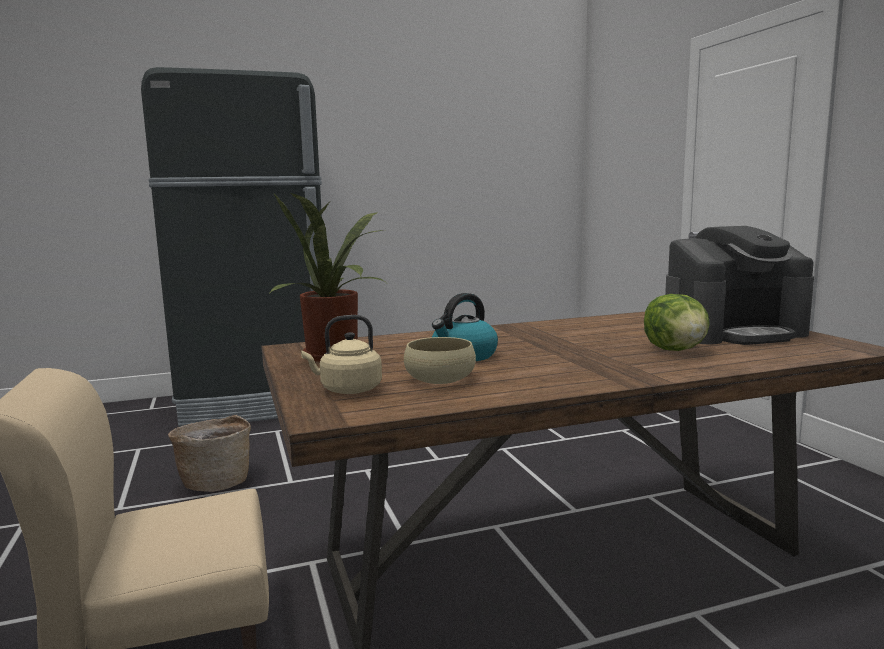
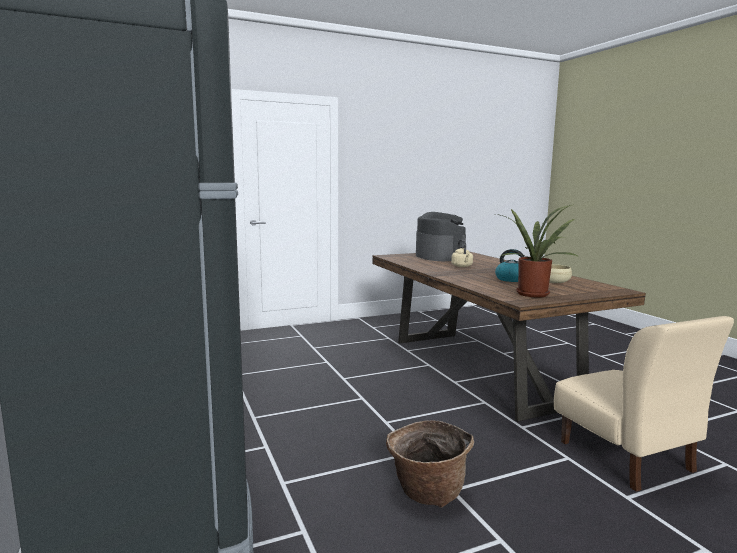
camera: 95 degrees left, 0 degrees up
beige kettle [301,315,382,394] -> beige kettle moved to [451,240,473,267]
lettuce [644,294,710,351] -> none

